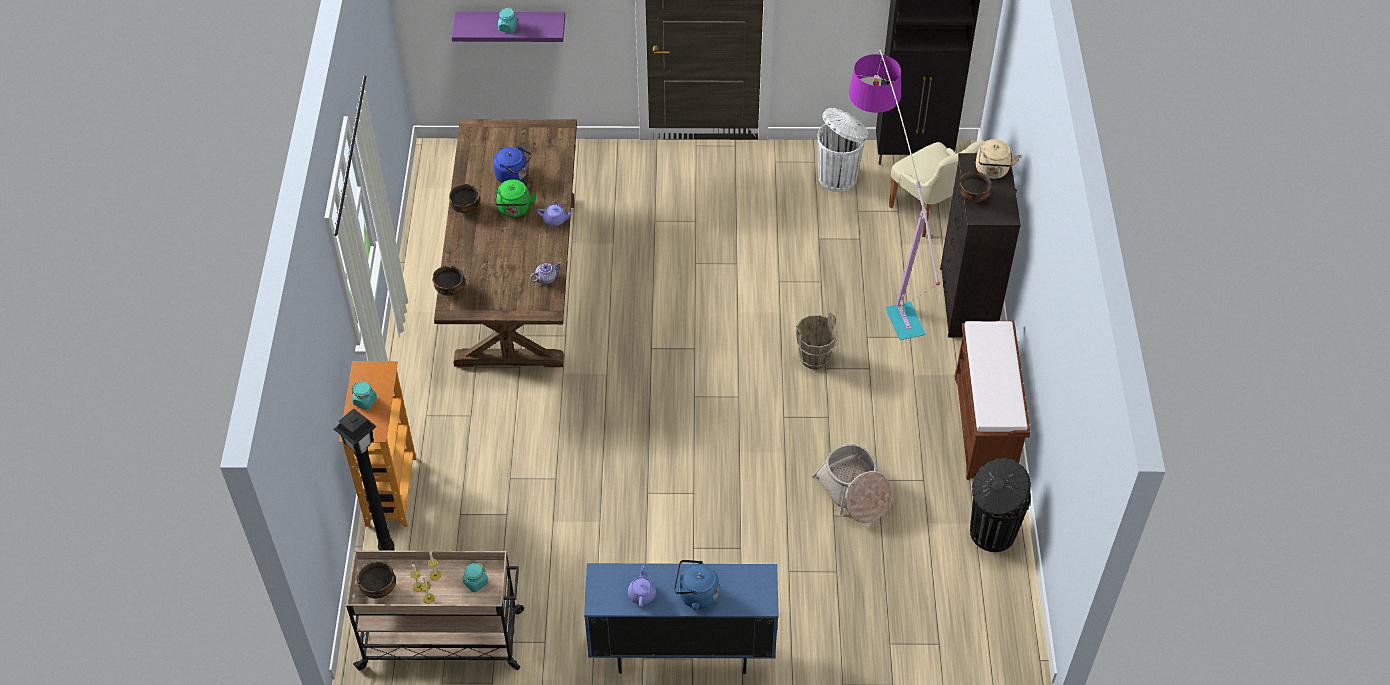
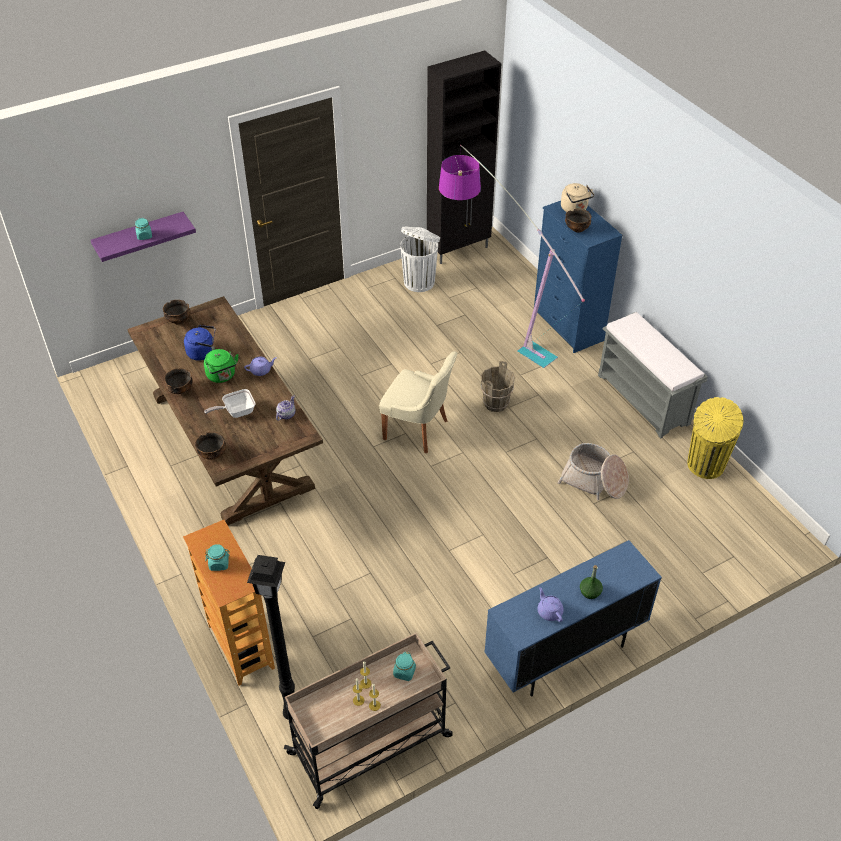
camera: 30 degrees left, 5 degrees down
bowl [357,561,396,599] -> bowl moved to [163,300,191,325]
blue kettle [674,560,719,610] -> green bottle [580,565,603,599]
beige chair [889,140,985,237] -> beige chair moved to [379,351,457,453]
black dresser [940,153,1021,338] -> blue dresser [534,201,623,353]
brown bench [955,321,1030,480] -> grey bench [598,312,708,438]
black trash can [970,458,1031,552] -> yellow trash can [687,397,743,479]
none -> frying pan [204,389,255,418]

